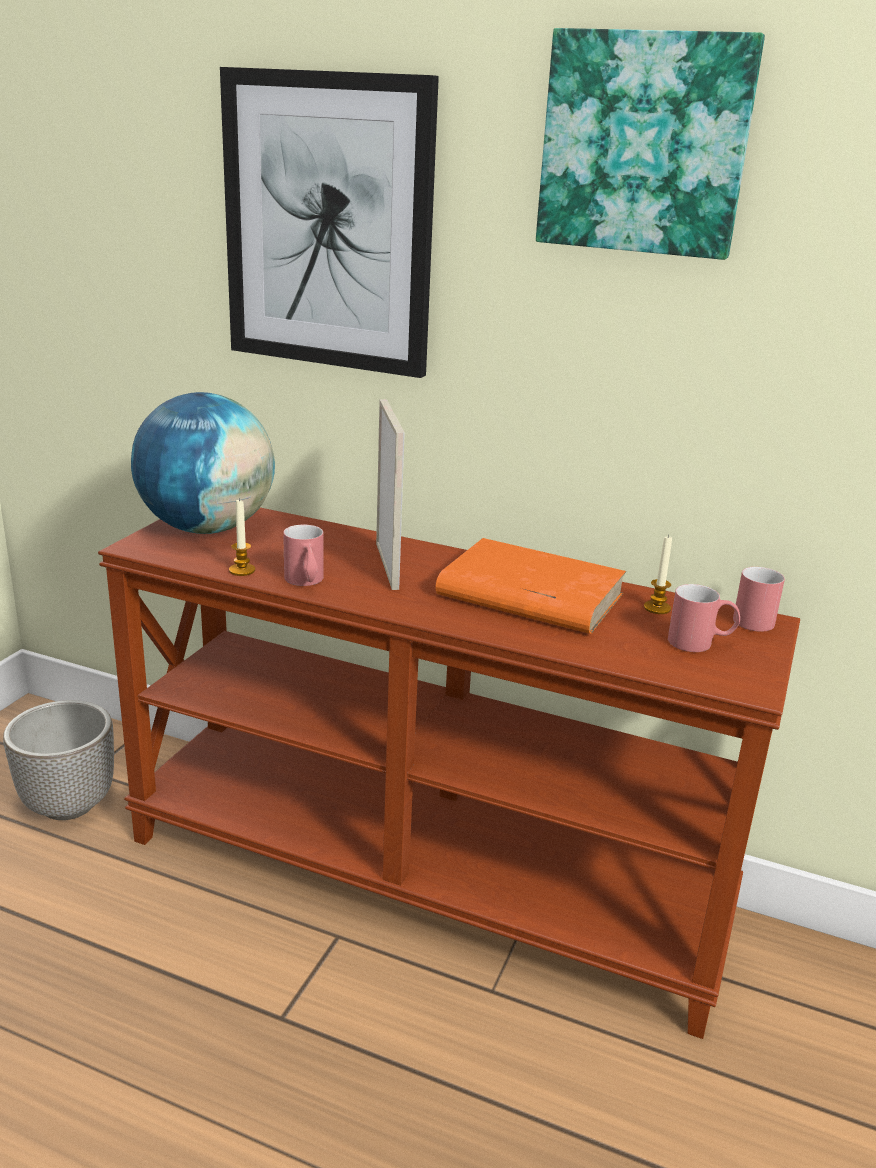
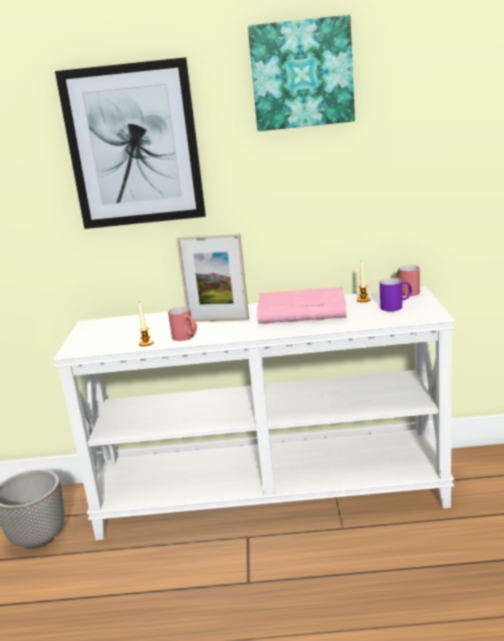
camera: 20 degrees left, 5 degrees down
brown console table [98,507,800,1039] -> white console table [53,287,455,540]
globe [131,392,275,534] -> none
picture frame [376,399,405,590] -> picture frame turned 135 degrees clockwise [176,234,249,322]
orange book [435,538,627,634] -> pink book [257,287,347,324]
red mug [668,584,740,652] -> purple mug [380,278,412,311]

